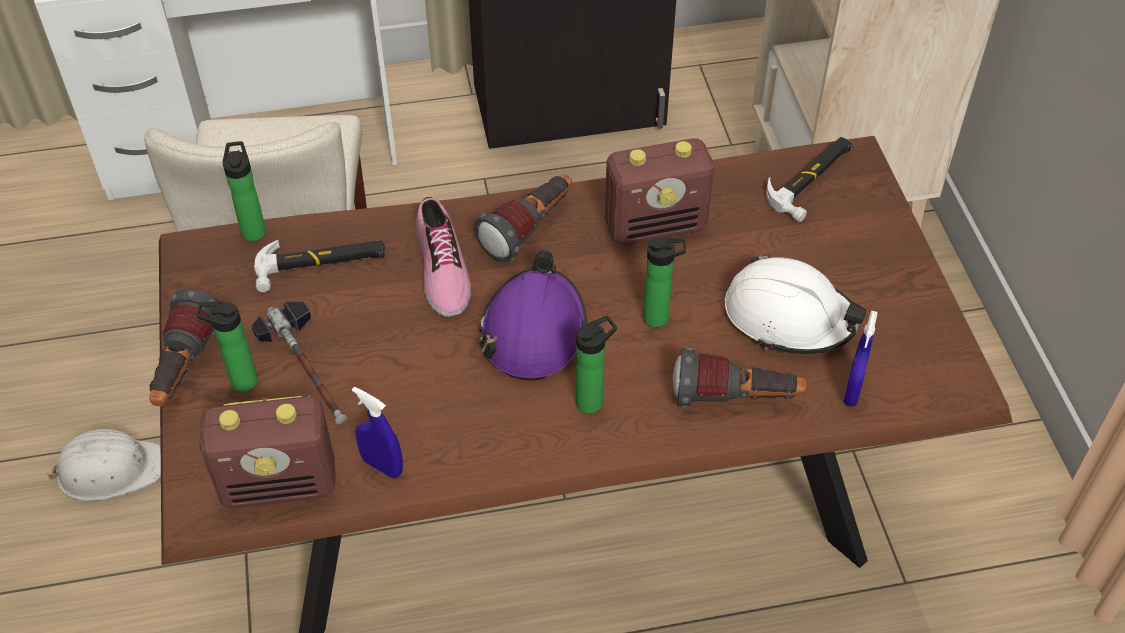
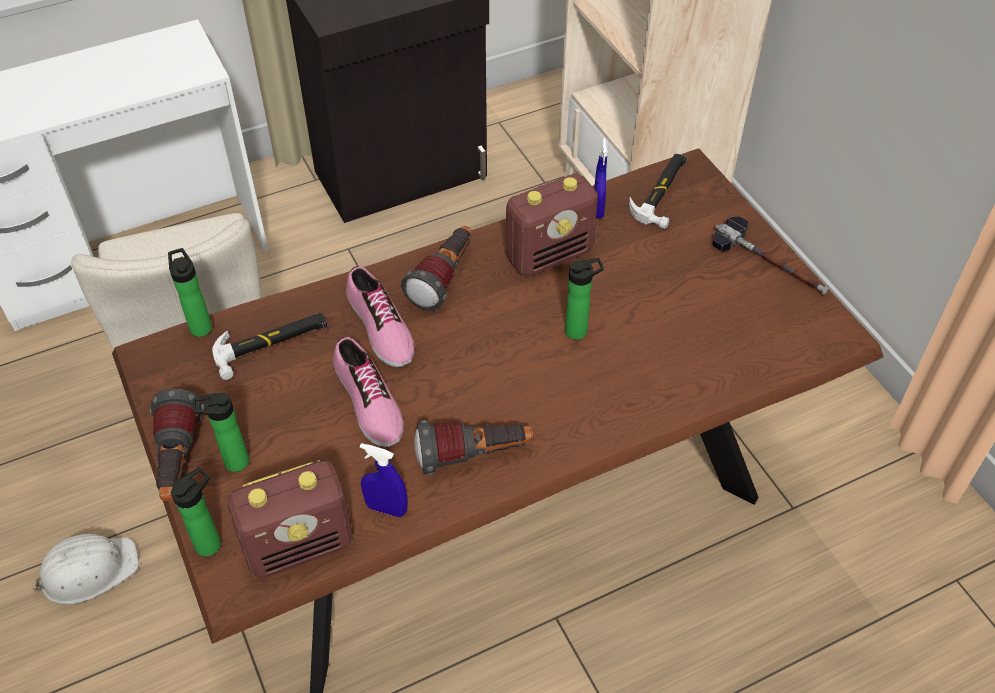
camera: 15 degrees left, 0 degrees up
hammer [252,301,347,424] -> hammer moved to [712,216,829,295]
purple hard hat [479,250,587,380] -> none
bottle [576,316,617,414] -> bottle moved to [171,467,221,557]
flashlight [673,347,806,408] -> flashlight moved to [414,420,534,475]
white hard hat [725,254,867,354] -> none
blue spray bottle [843,311,878,407] -> blue spray bottle moved to [594,138,607,219]
none -> shoe [333,337,404,447]

